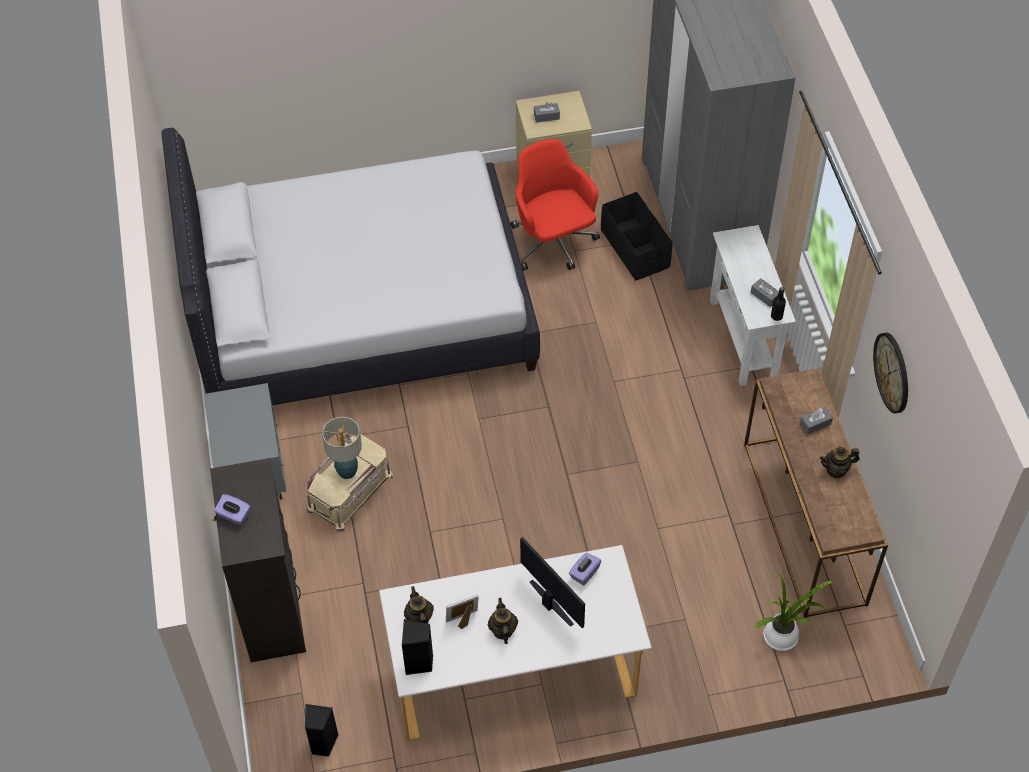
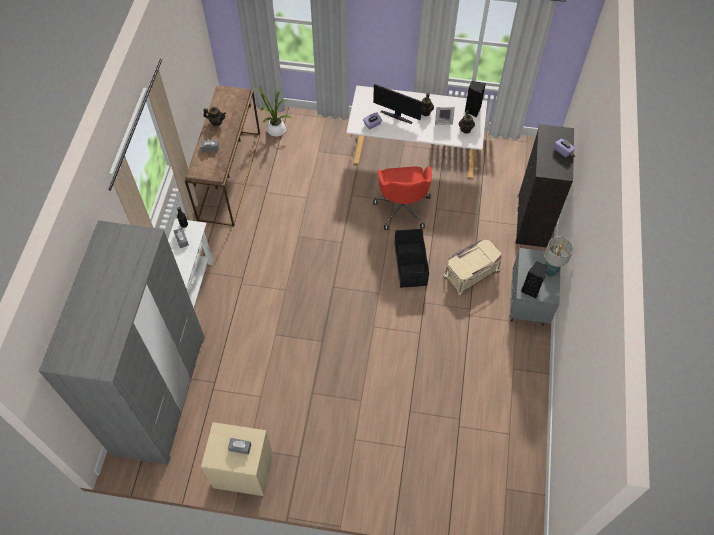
camera: 160 degrees left, 5 degrees up
white bed [161,128,540,405] -> none
black speaker [305,704,338,757] -> black speaker moved to [521,261,547,298]
table lamp [322,417,362,479] -> table lamp moved to [544,236,574,277]
red office chair [510,139,600,271] -> red office chair moved to [373,166,432,230]
monitor [520,537,585,628] -> monitor turned 45 degrees counterclockwise [373,84,422,124]
black storage box [601,192,673,281] -> black storage box moved to [394,229,429,288]
wall clock [873,333,908,413] -> none

